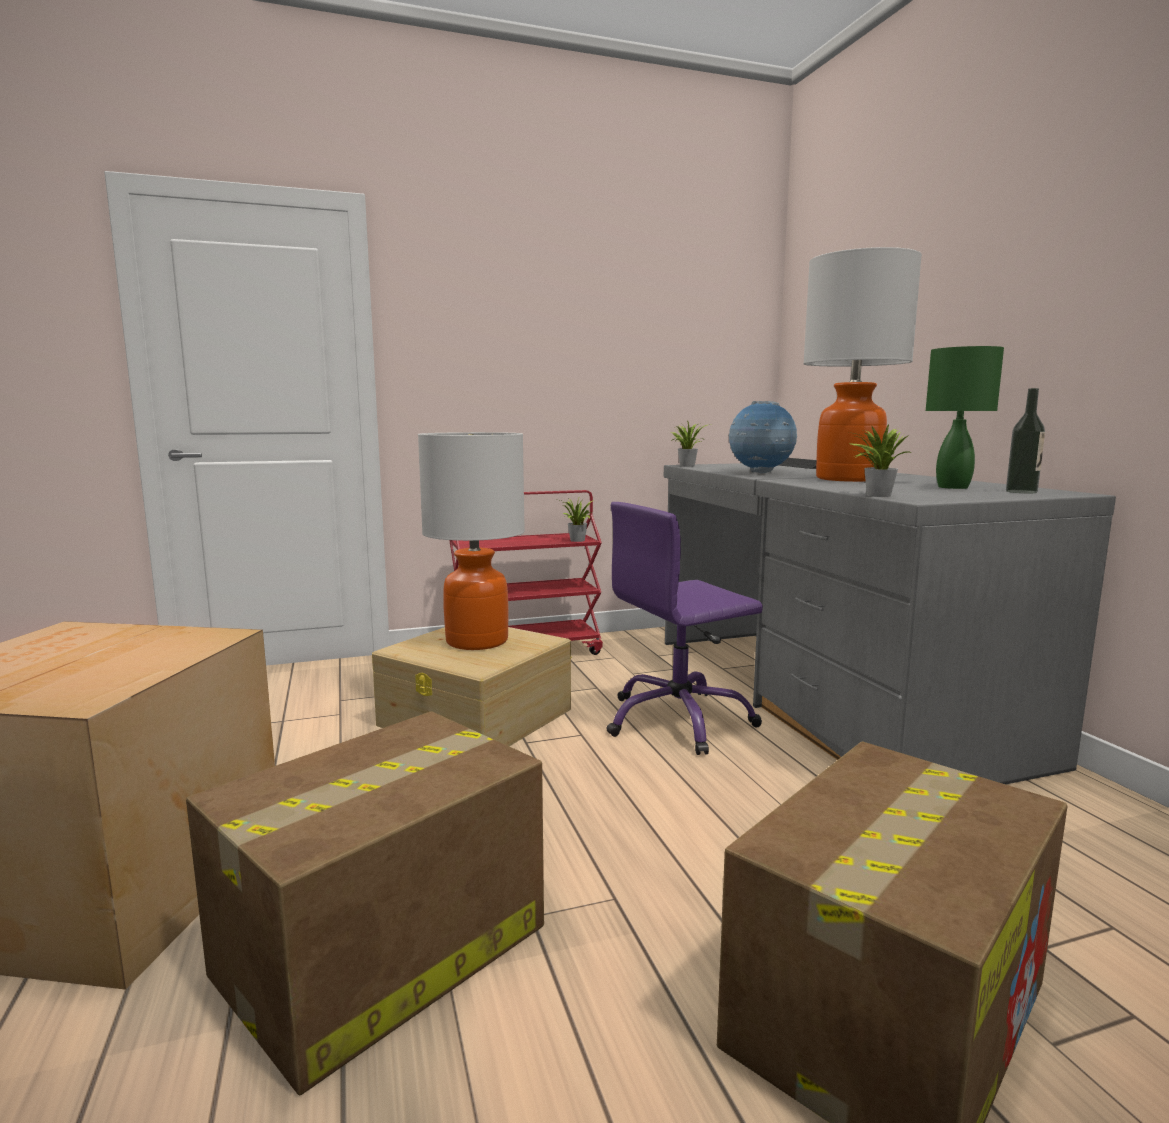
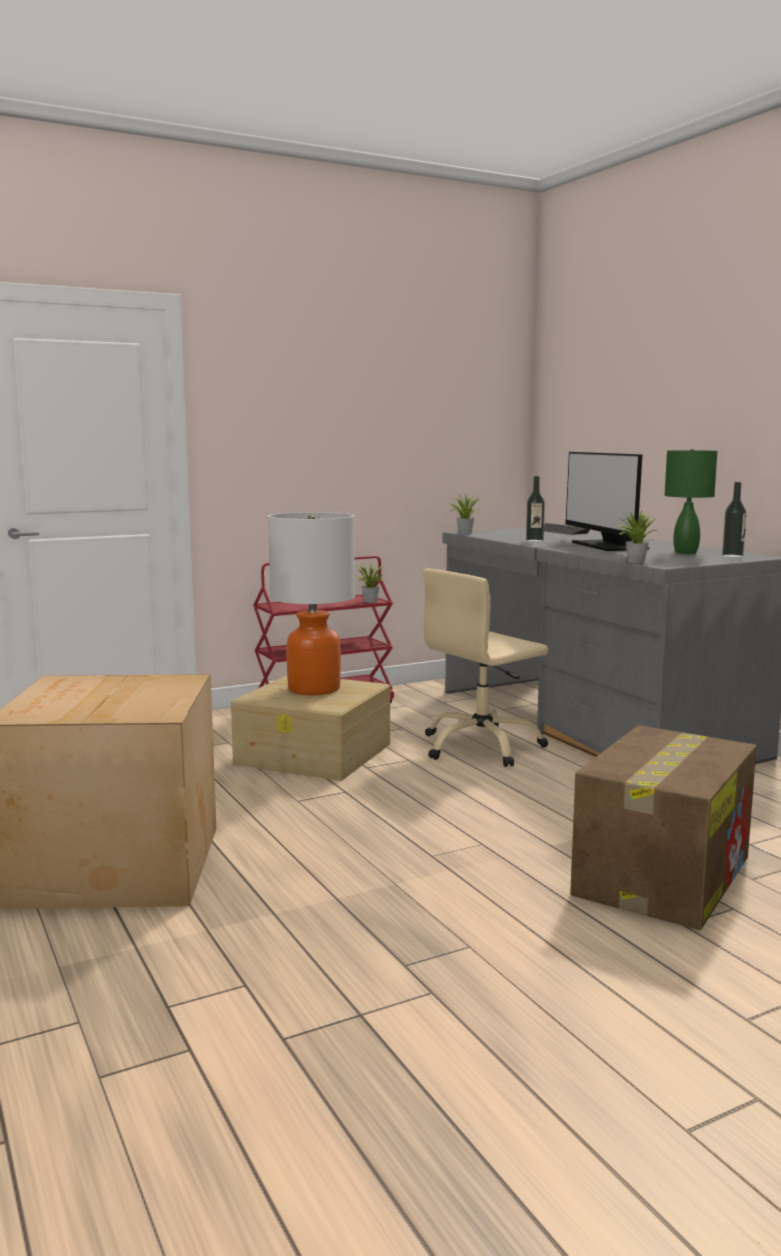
camera: 10 degrees left, 0 degrees up
cardboard box [186,711,544,1096] -> none
purple office chair [606,502,763,755] -> beige office chair [423,569,548,767]
globe [728,401,797,474] -> bottle [526,476,545,542]
table lamp [803,247,922,482] -> monitor [565,452,649,551]

